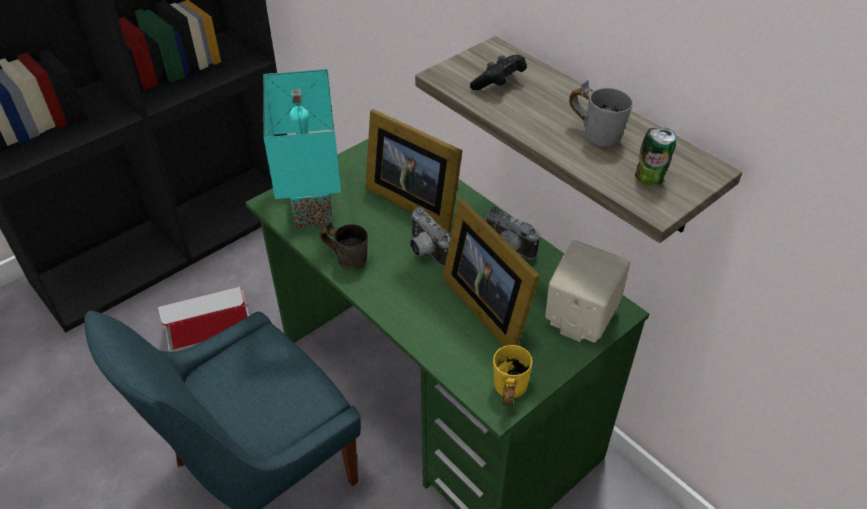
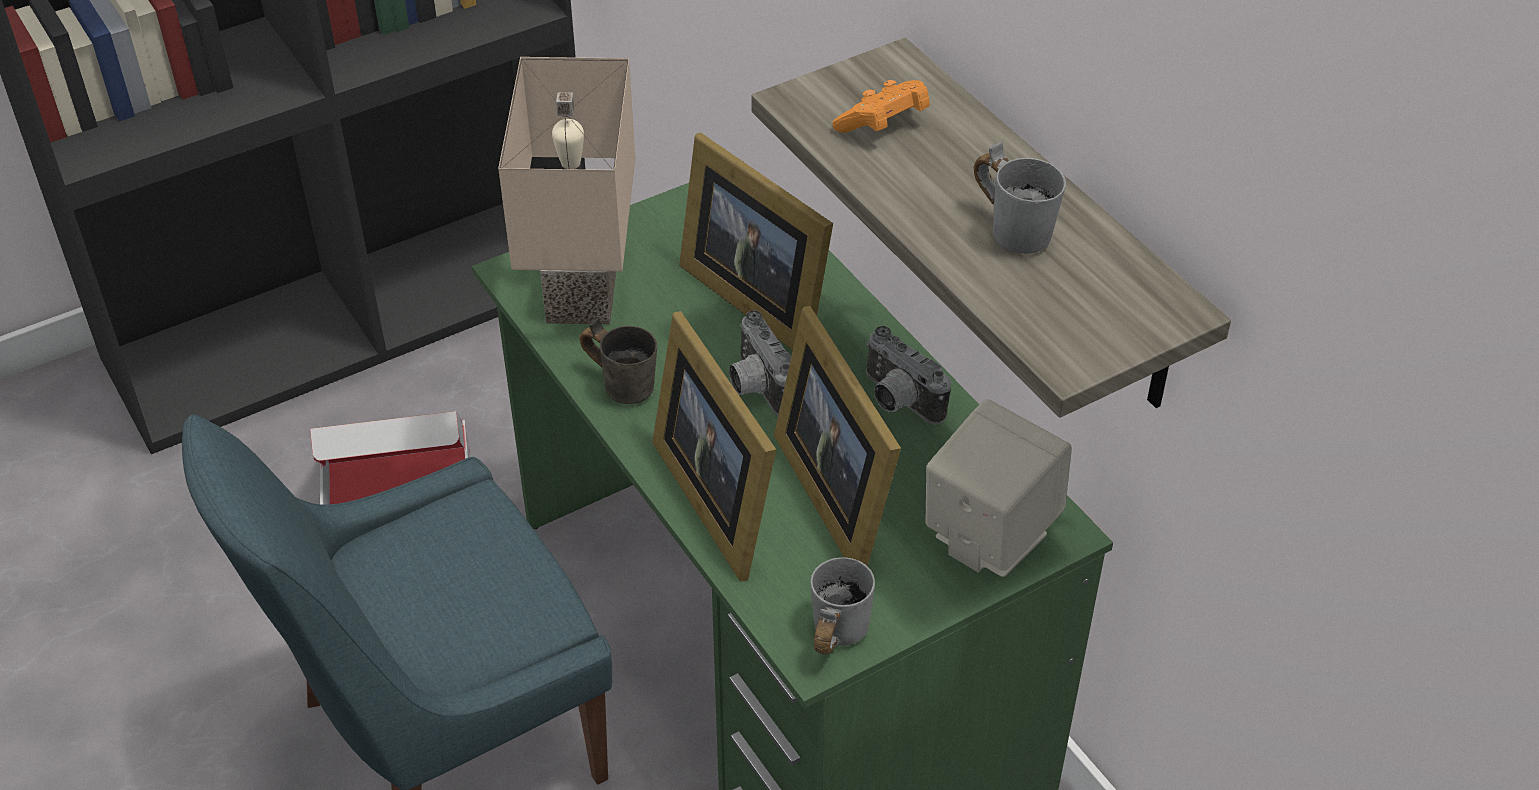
camera: 10 degrees right, 0 degrees up
turquoise table lamp [263,69,341,229] -> beige table lamp [498,57,636,324]
black game controller [470,55,527,90] -> orange game controller [832,80,930,133]
yellow mug [493,345,532,406] -> grey mug [810,557,875,654]
can [635,128,676,185] -> none
none -> picture frame [652,311,776,582]

